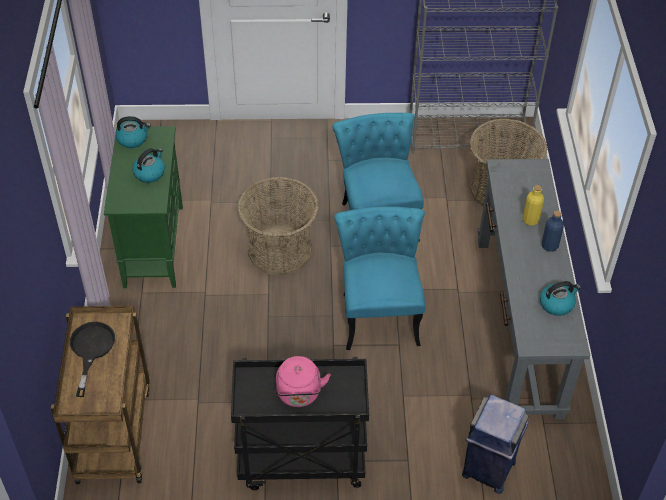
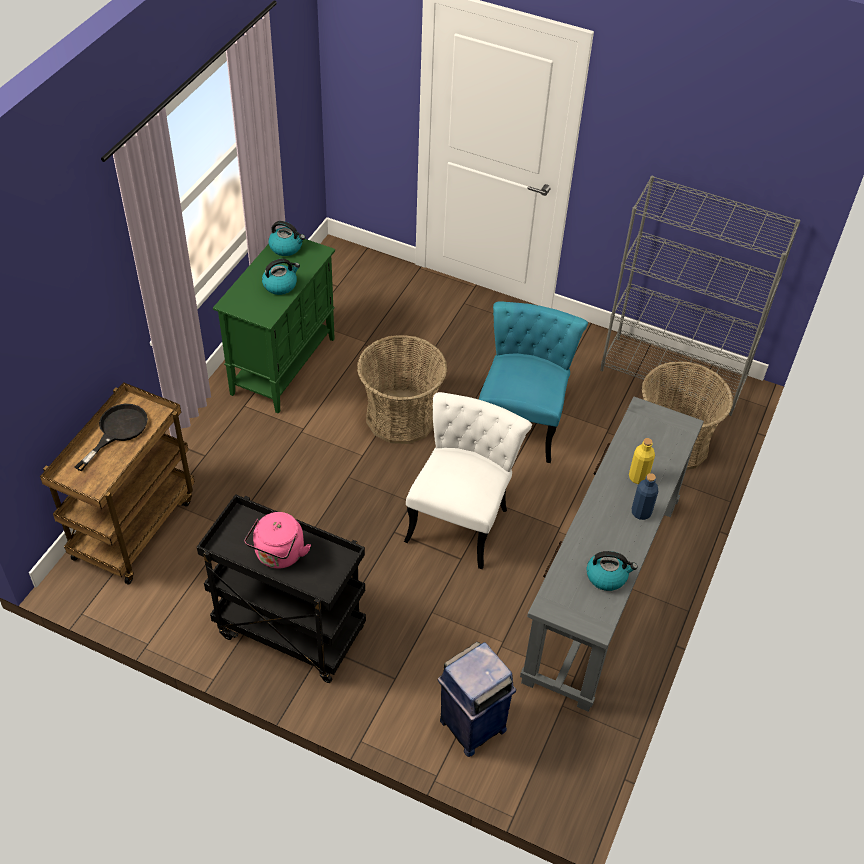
camera: 25 degrees right, 0 degrees up
turquoise chair [334,206,425,350] -> white chair [404,392,532,569]

